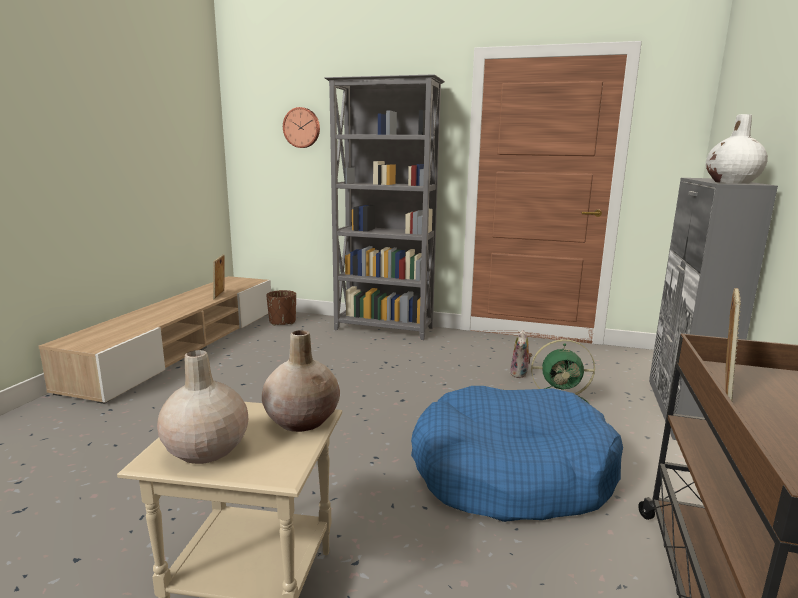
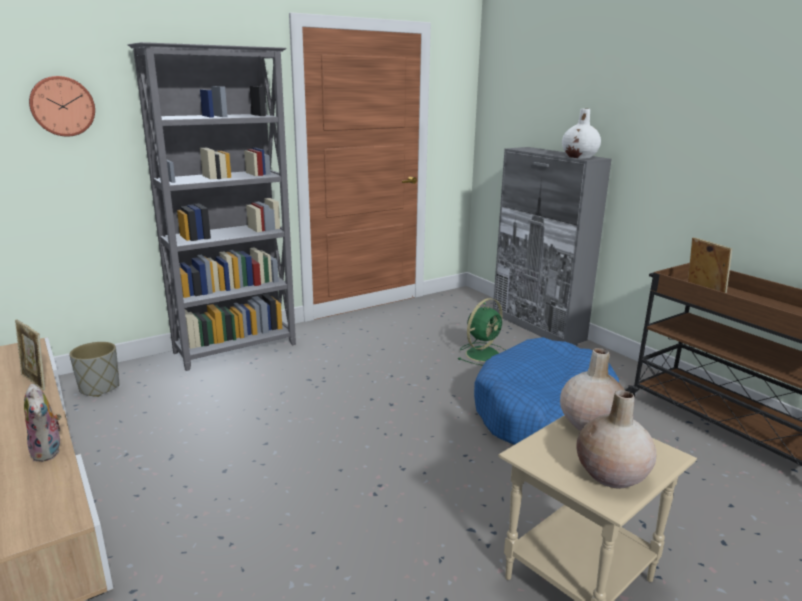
camera: 50 degrees left, 5 degrees up
brown planter [266,290,296,326] -> grey planter [69,342,119,397]
plush toy [510,330,533,378] -> plush toy moved to [24,384,61,462]

